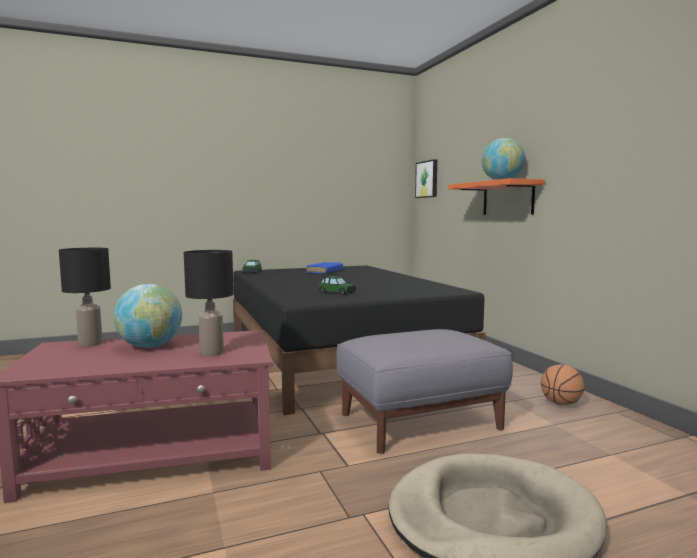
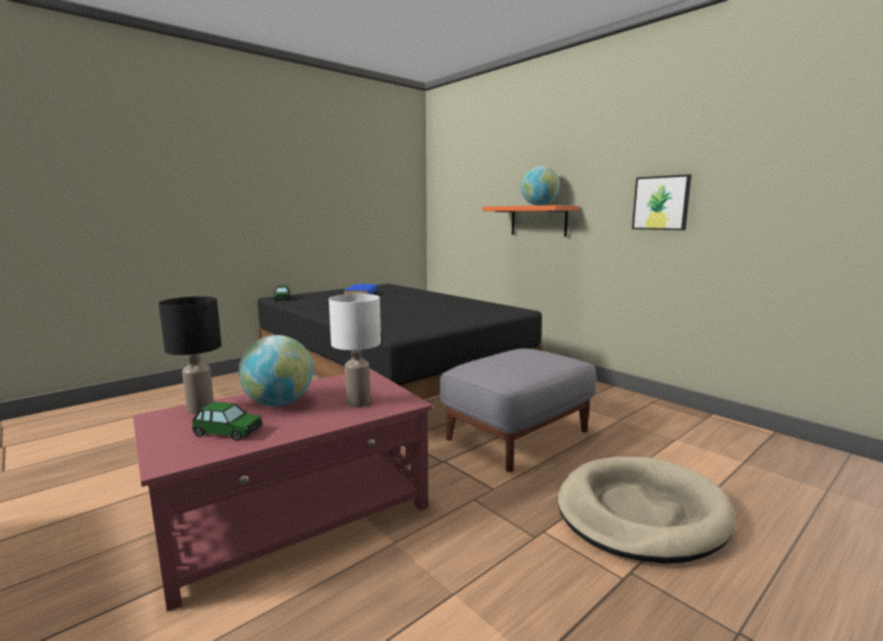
camera: 20 degrees left, 5 degrees up
black table lamp [184,250,234,356] -> white table lamp [329,294,381,407]
toy car [319,276,356,295] -> toy car moved to [192,402,263,441]
picture [415,159,437,198] -> picture moved to [632,174,692,230]
basketball [541,364,585,405] -> none

